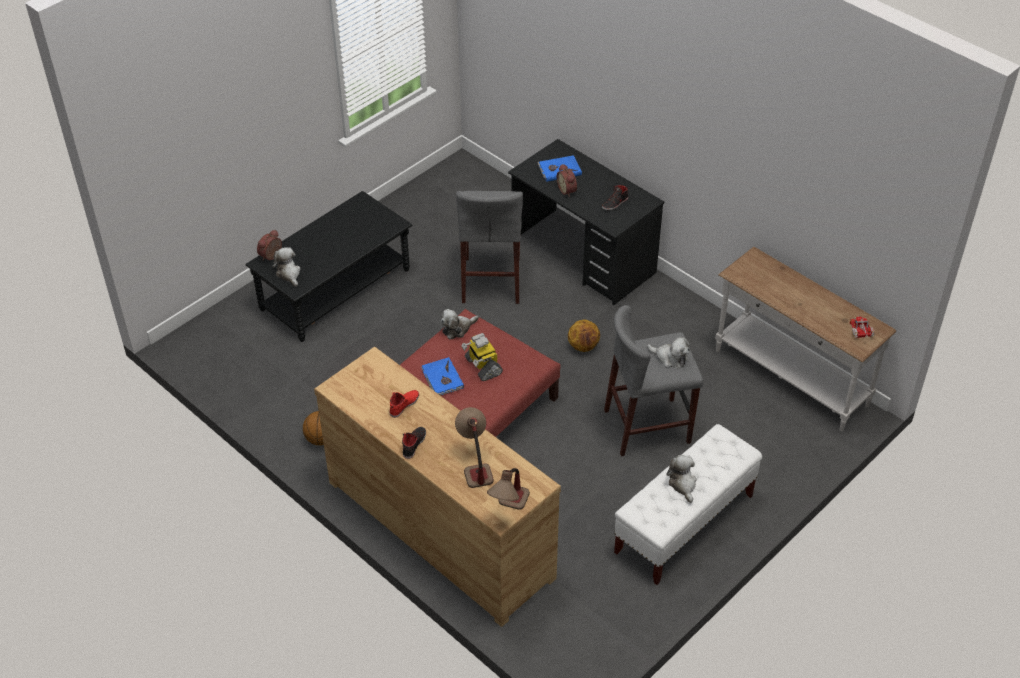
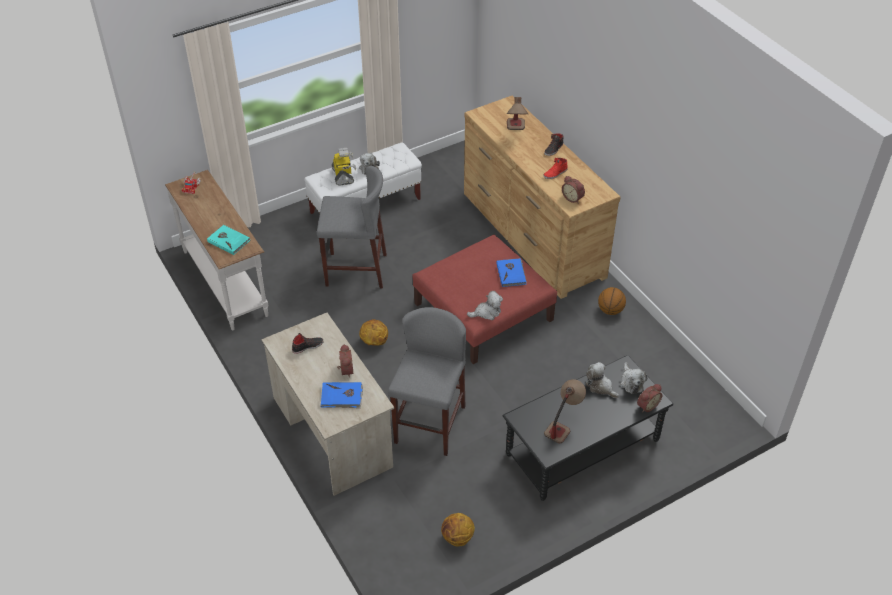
camera: 165 degrees left, 0 degrees up
toy robot [461,333,503,381] -> toy robot moved to [332,148,356,186]
table lamp [487,468,530,510] -> table lamp moved to [544,379,586,443]
black desk [508,139,664,305] -> beige desk [261,313,394,496]
plush toy [647,337,690,368] -> plush toy moved to [585,362,619,398]
none -> turquoise book [207,225,250,255]
none -> basketball [441,513,475,546]
none -> alarm clock [562,176,585,203]

